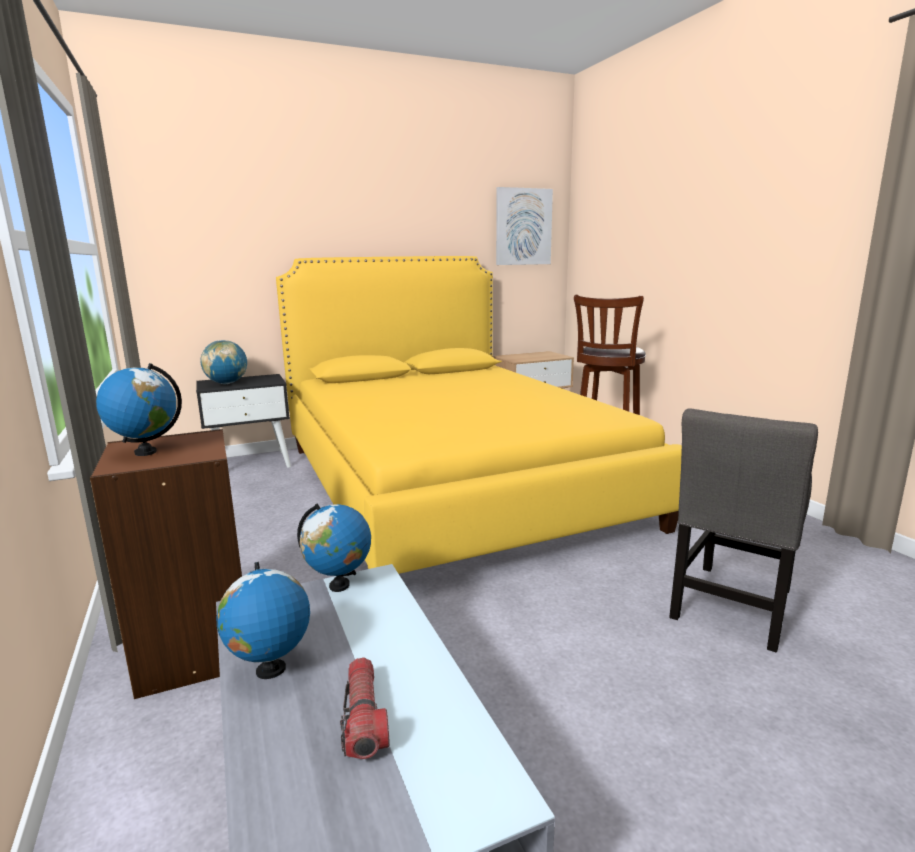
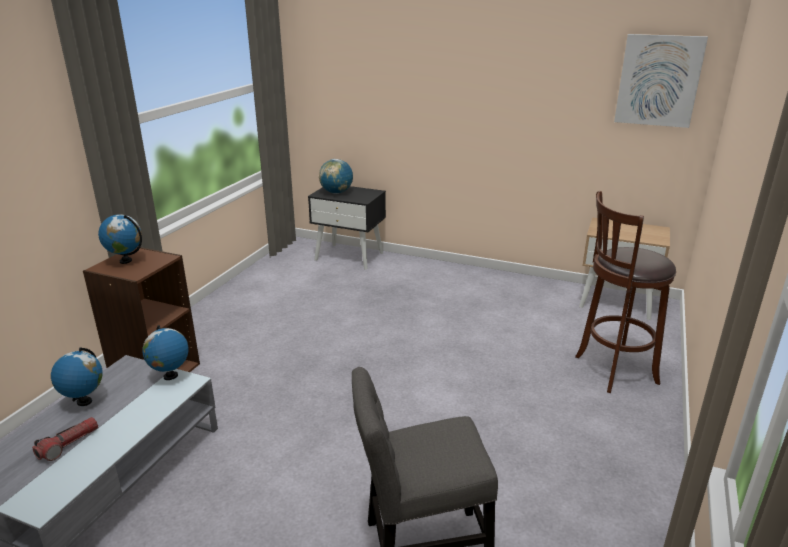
camera: 45 degrees right, 10 degrees up
yellow bed [276,256,682,574] -> none

